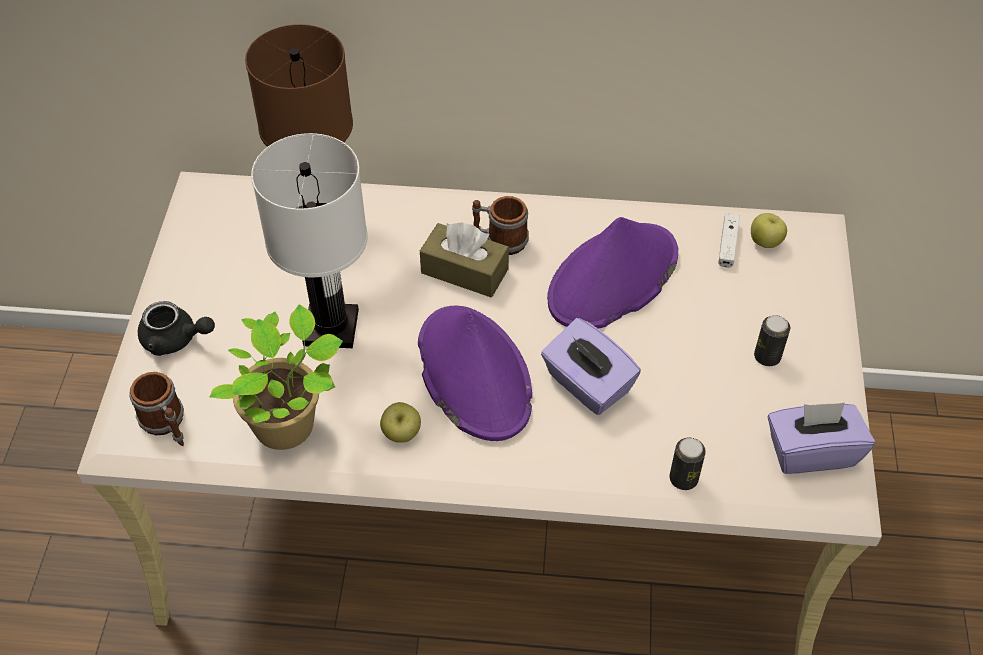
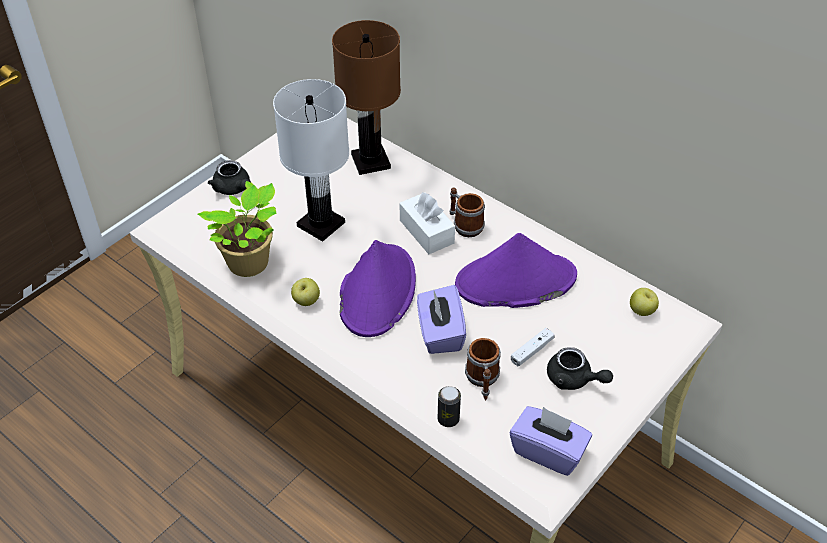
camera: 35 degrees right, 5 degrees down
mug [129,372,184,446] -> mug moved to [465,338,501,400]
brown tissue box [420,222,509,297] -> white tissue box [400,192,455,254]
white game controller [718,213,740,268] -> white game controller moved to [511,328,555,366]
can [754,315,790,366] -> black teapot [547,347,613,390]

